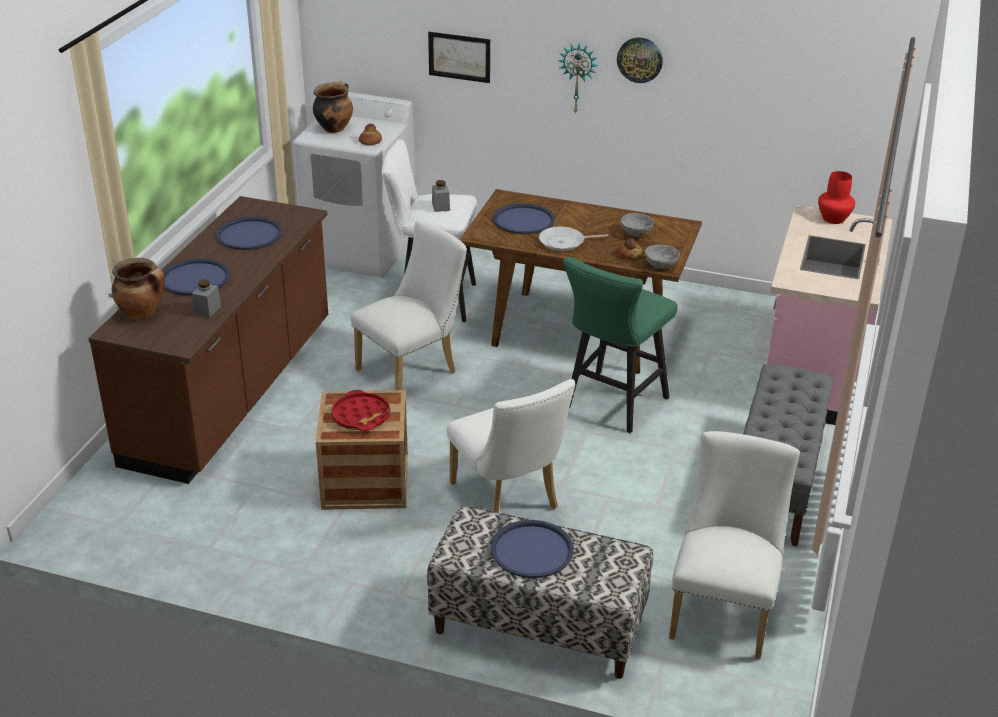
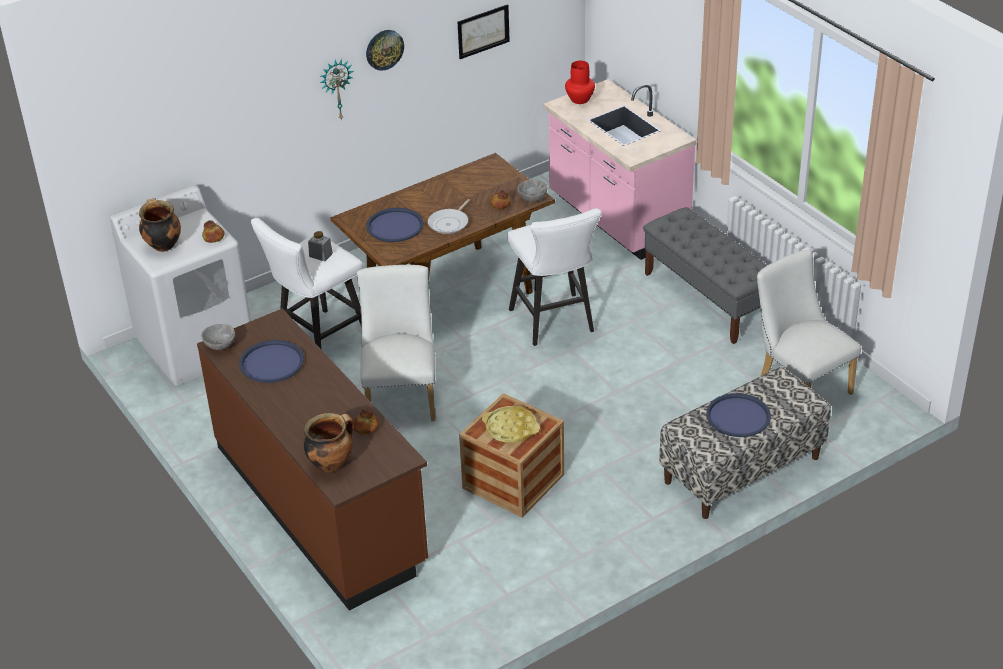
camera: 50 degrees left, 5 degrees up
blue tray [163,258,230,295] -> none
grey jar [192,279,221,318] -> bread [353,408,380,434]
red tray [331,390,390,431] -> yellow tray [482,406,540,443]
picture [428,32,490,83] -> picture moved to [458,4,510,59]
white chair [447,379,575,512] -> none
green stool [563,257,678,433] -> white stool [507,208,602,346]
grey bowl [621,213,654,236] -> grey bowl moved to [201,324,235,350]

